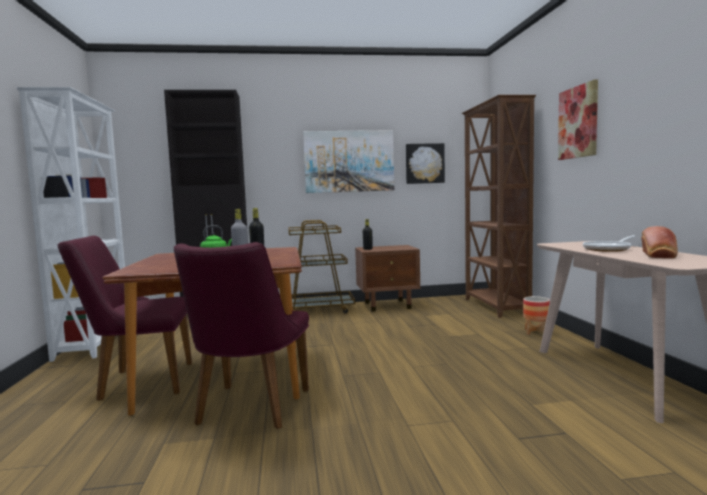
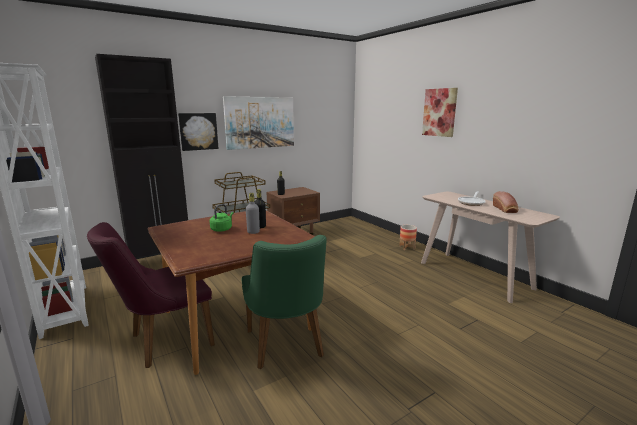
camera: 25 degrees left, 10 degrees up
purple chair [174,242,309,429] -> green chair [242,235,327,369]
picture [406,143,445,184] -> picture moved to [178,113,219,151]
brown bookcase [461,95,536,318] -> none

